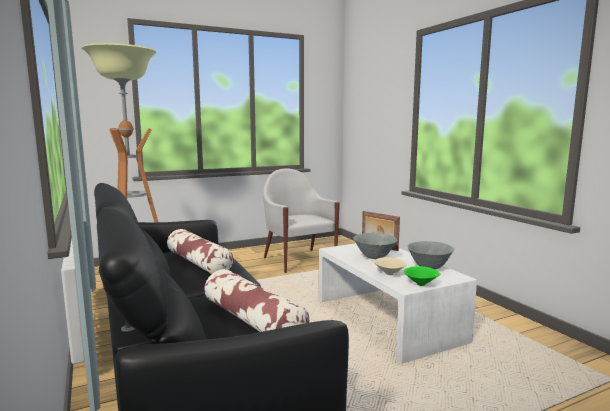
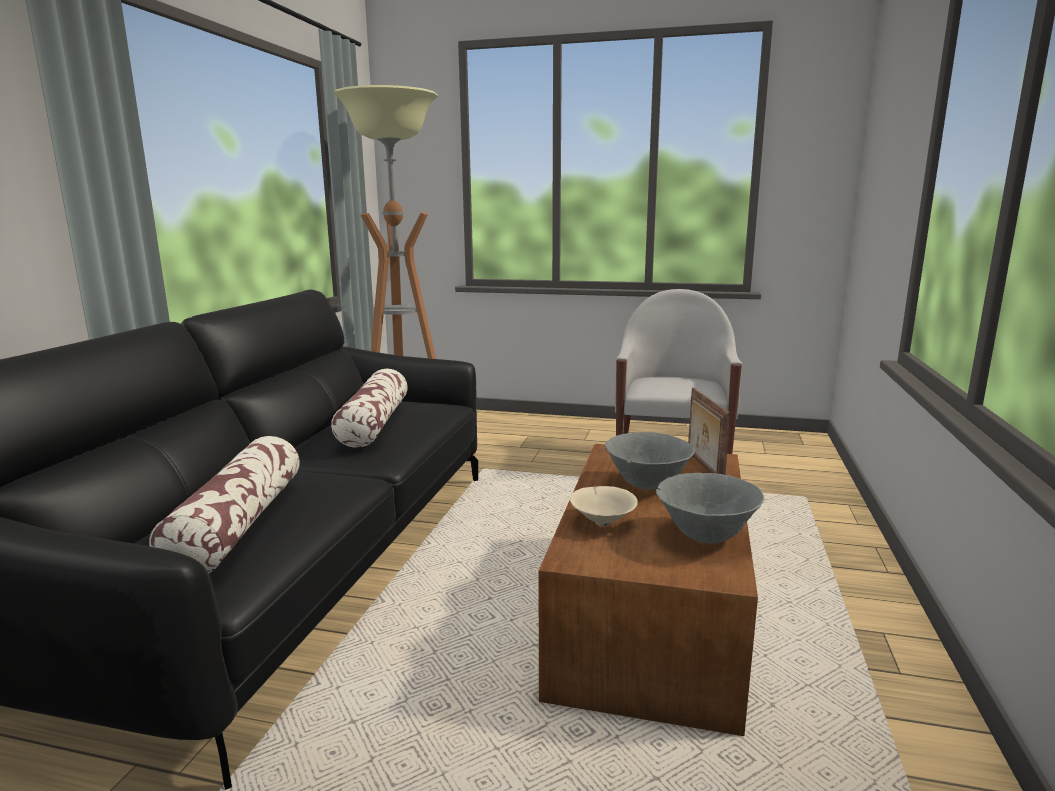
camera: 40 degrees right, 5 degrees up
white coffee table [319,243,477,364] -> brown coffee table [539,444,758,736]
green bowl [404,266,440,286] -> none

